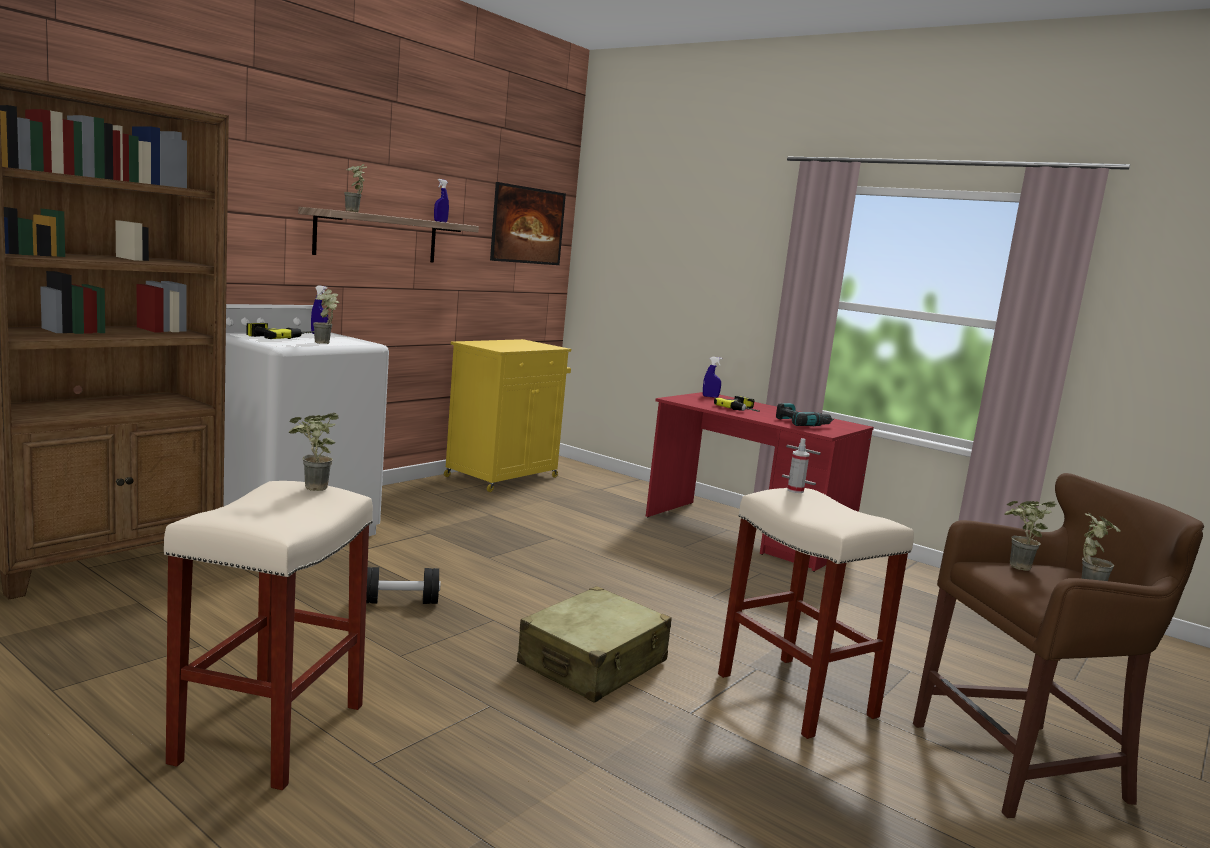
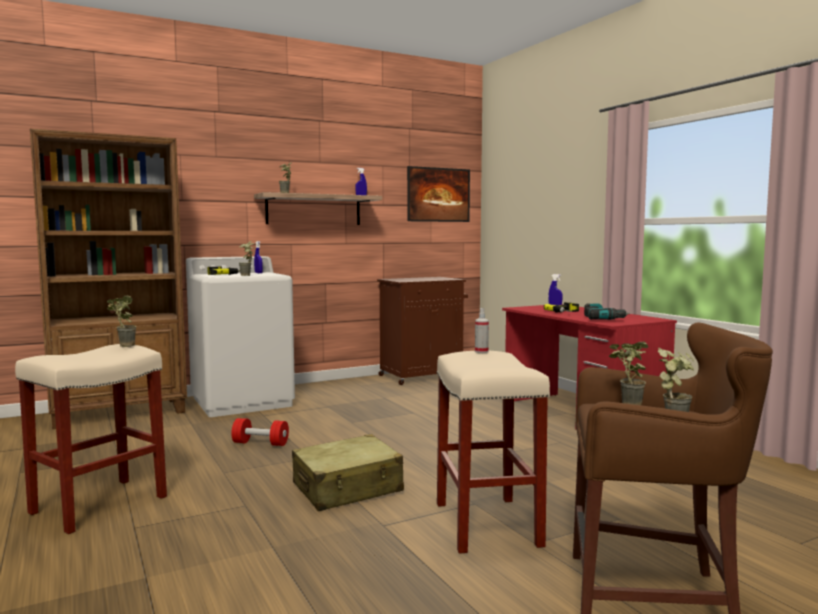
camera: 25 degrees right, 5 degrees down
black dumbbell [366,567,440,604] -> red dumbbell [231,418,289,446]
yellow cabinet [444,339,571,492] -> brown cabinet [377,277,468,385]

